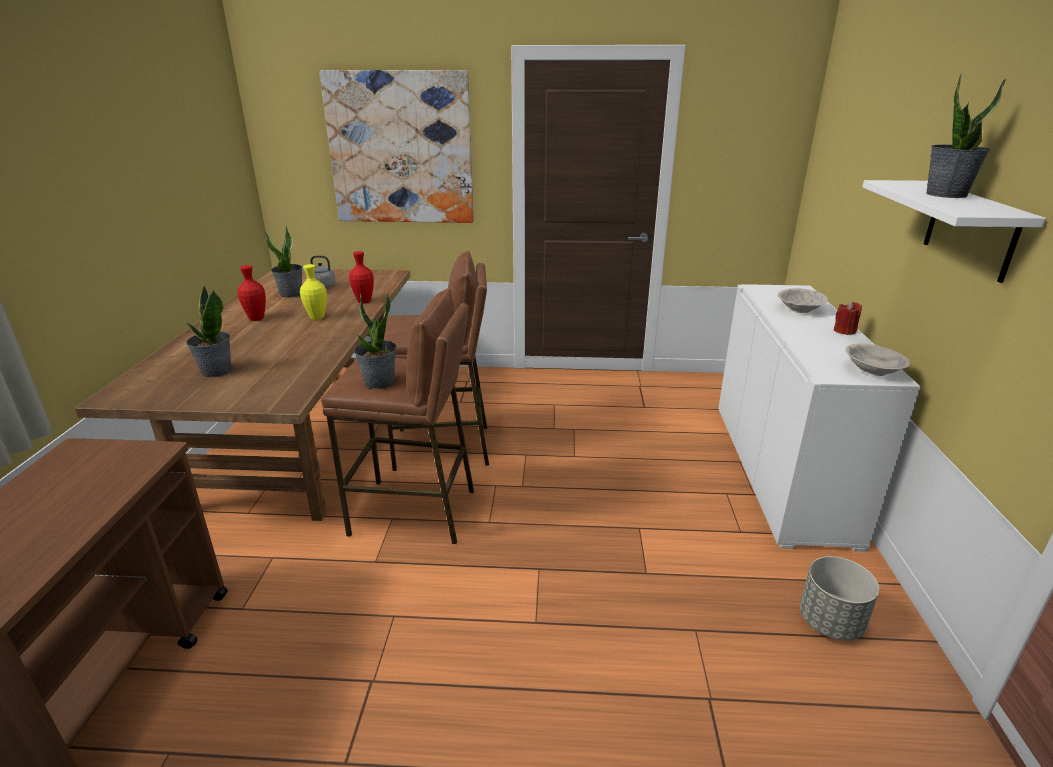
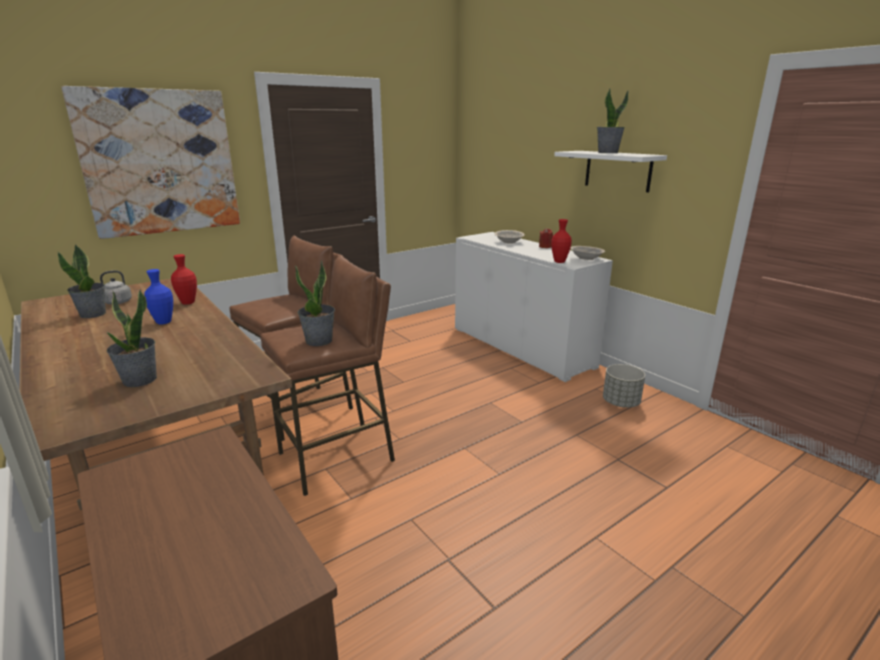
camera: 40 degrees left, 5 degrees down
red vase [238,265,266,321] -> red vase moved to [551,219,572,263]
yellow vase [300,264,327,320] -> blue vase [144,269,173,324]

